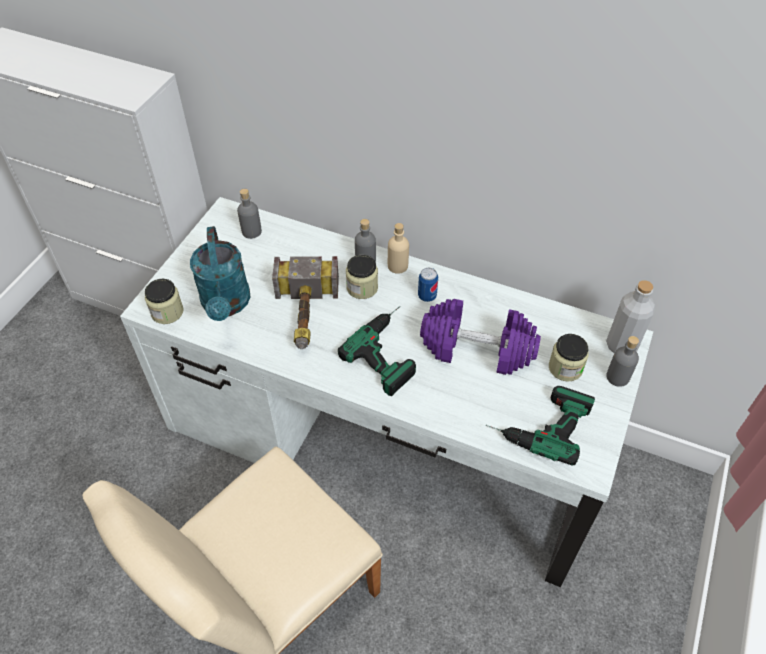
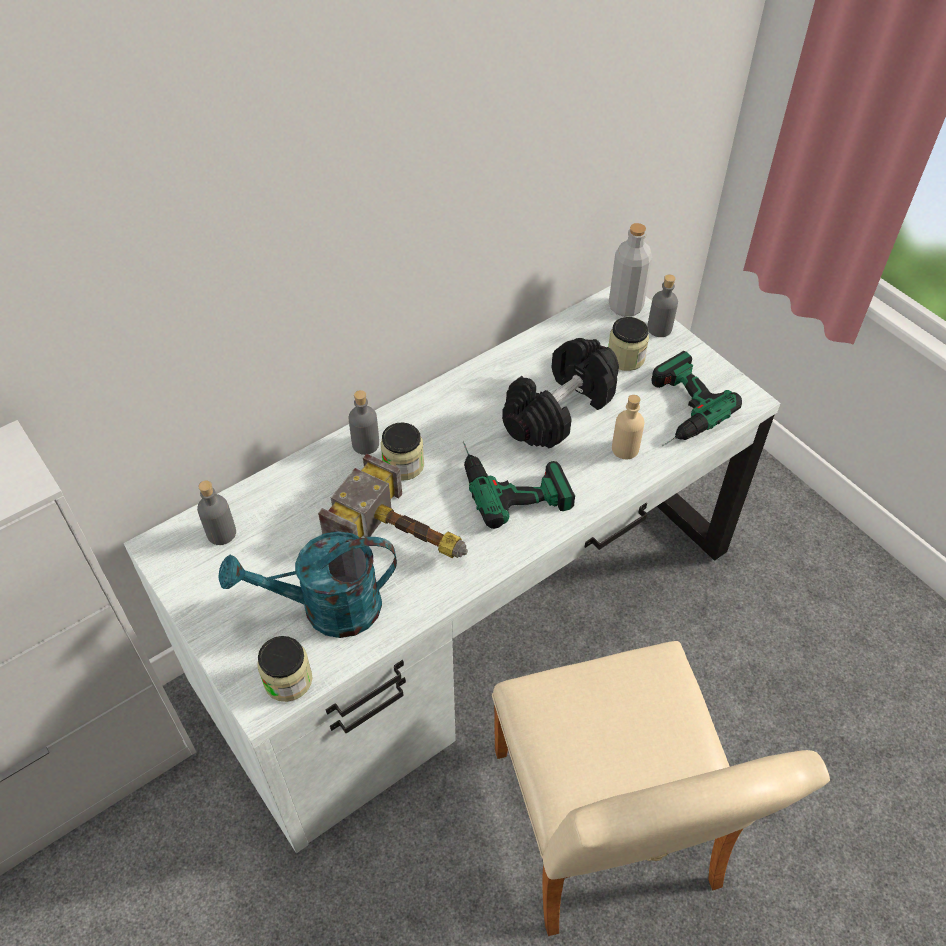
camera: 60 degrees left, 0 degrees up
turquoise watering can [190,226,250,321] -> turquoise watering can turned 150 degrees clockwise [218,531,397,638]
beige bottle [388,223,409,274] -> beige bottle moved to [612,395,644,459]
can [418,268,438,302] -> none
purple dumbbell [420,299,541,375] -> black dumbbell [502,338,619,448]

